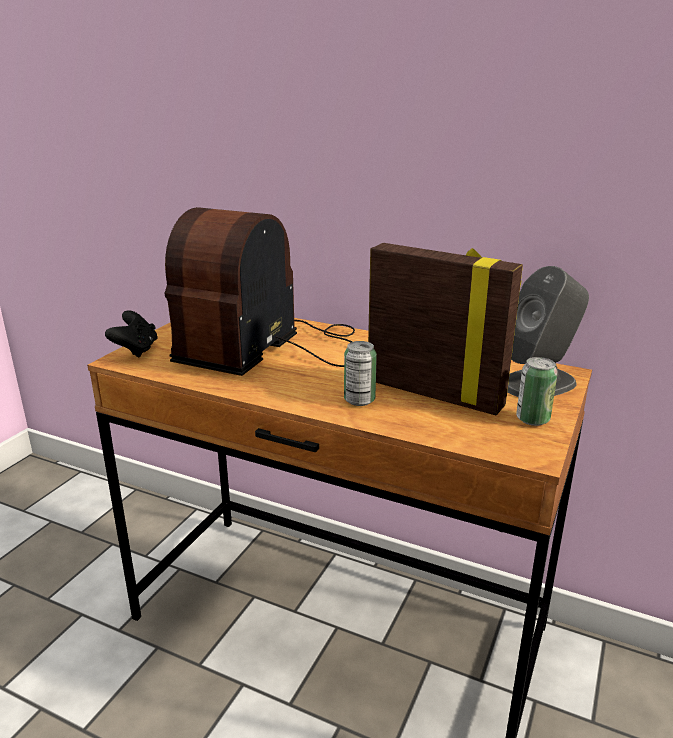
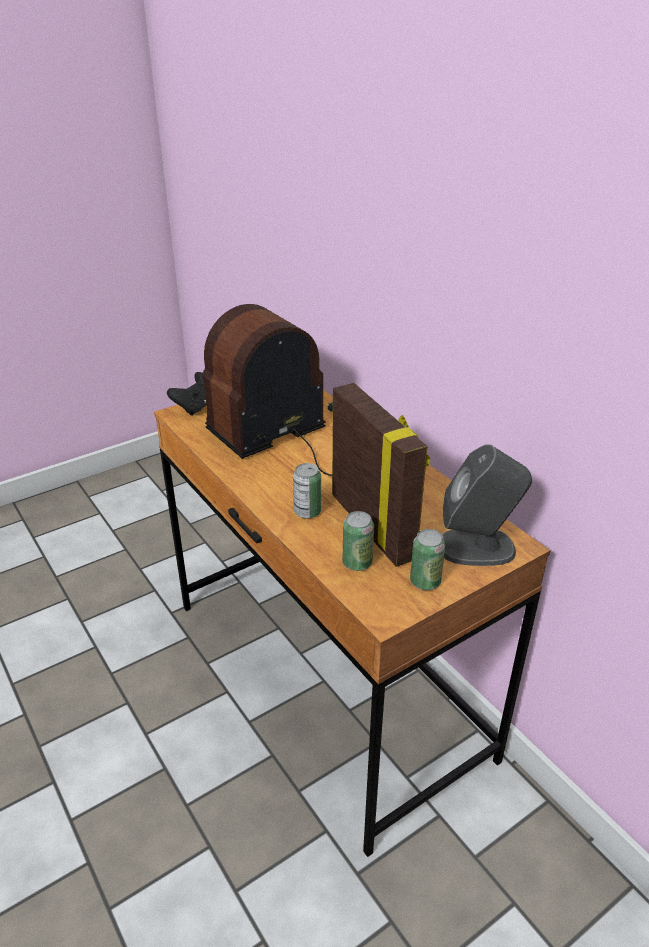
camera: 30 degrees right, 10 degrees up
none -> can [342,511,374,571]

